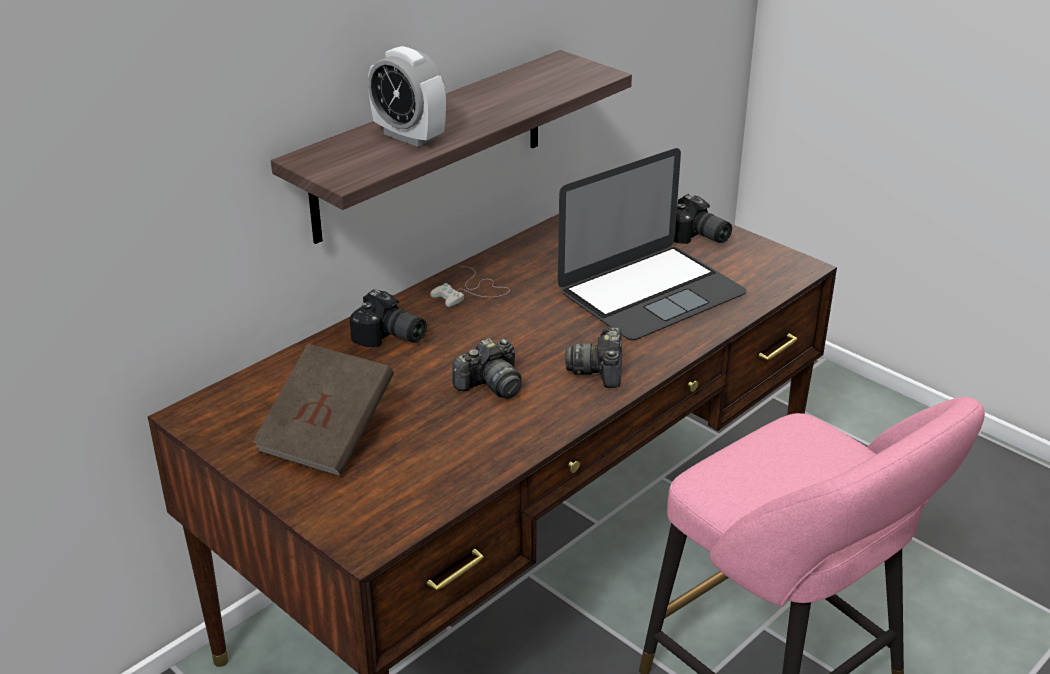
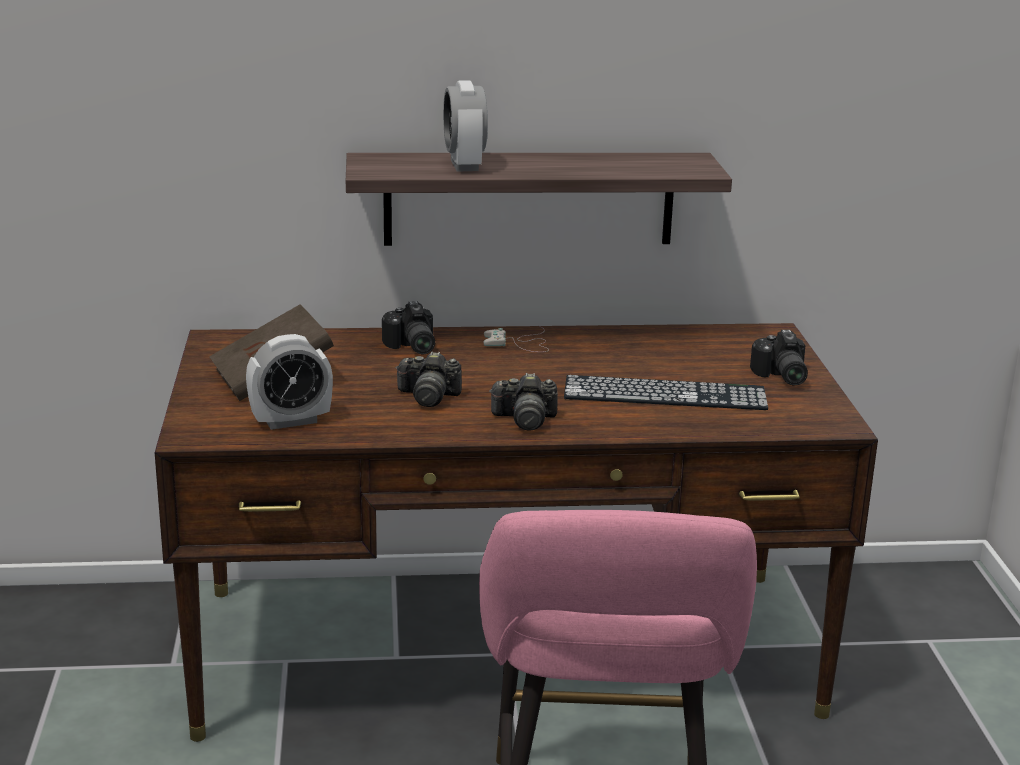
camera: 40 degrees right, 10 degrees down
laptop [558,148,747,340] -> keyboard [564,375,768,410]
camera [565,327,622,388] -> camera turned 135 degrees counterclockwise [489,373,558,430]
none -> alarm clock [246,334,333,430]

